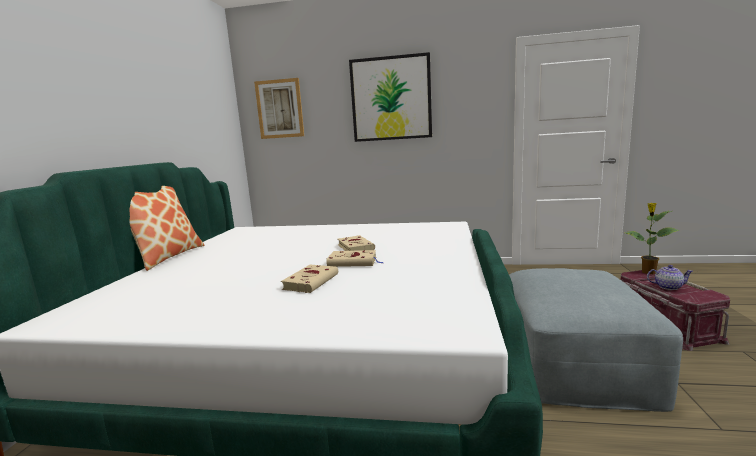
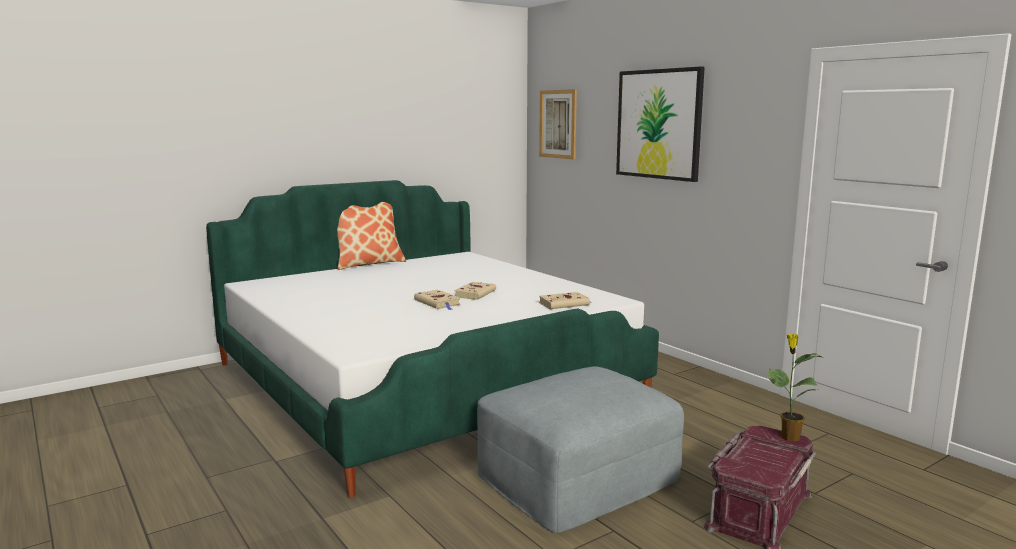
camera: 45 degrees right, 0 degrees up
beige book [281,265,338,293] -> beige book moved to [539,292,593,309]
teapot [647,265,693,290] -> none

